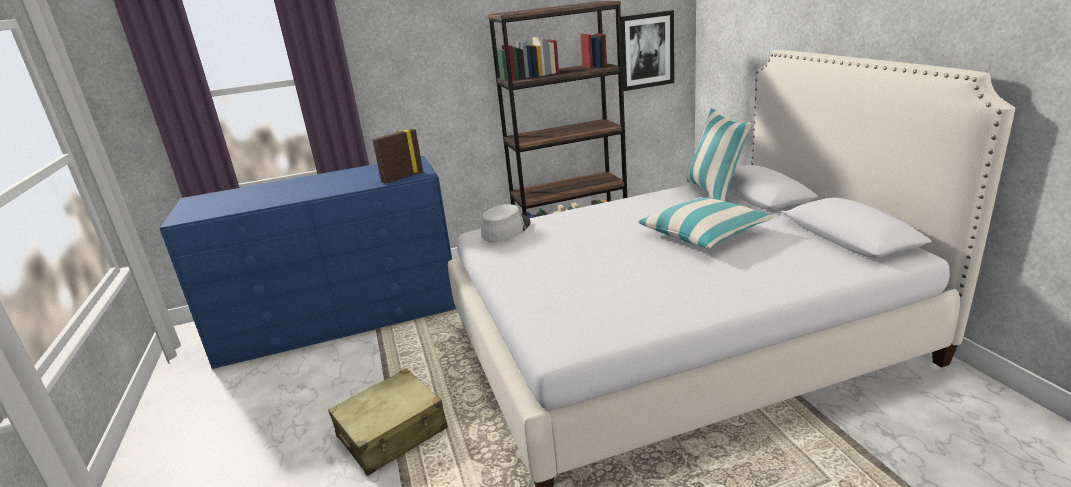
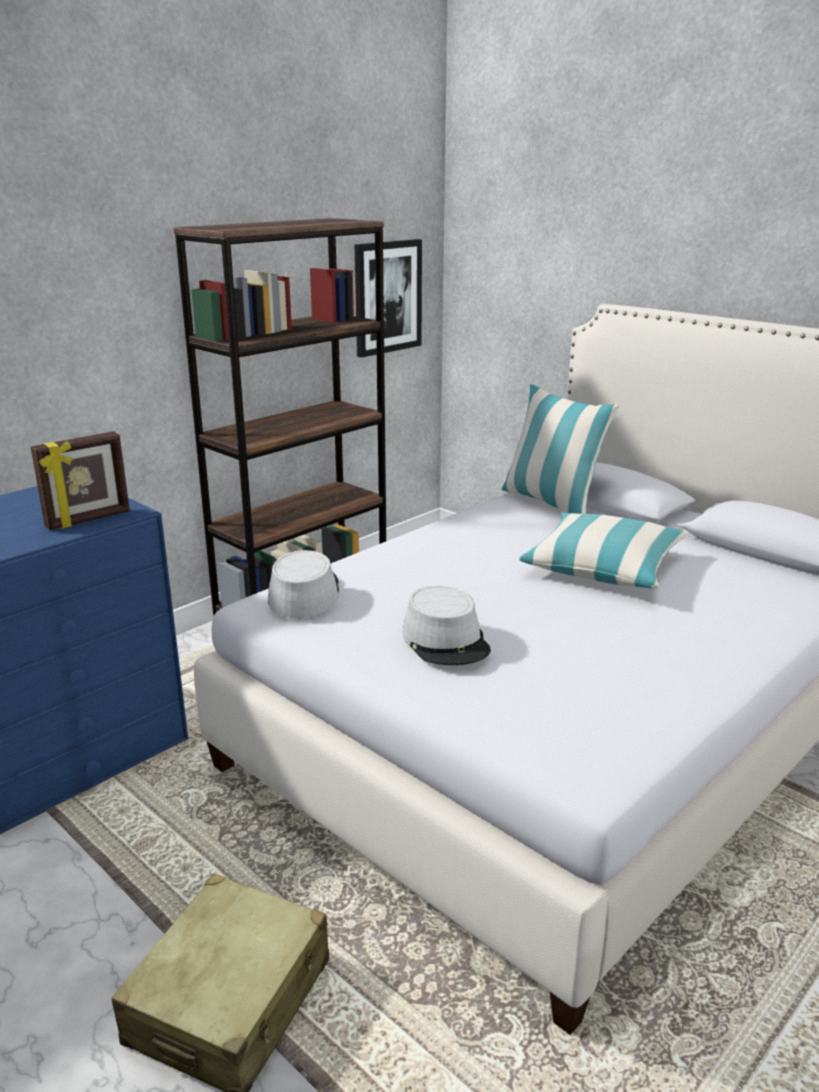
camera: 30 degrees left, 0 degrees up
picture frame [372,129,423,184] -> picture frame turned 150 degrees counterclockwise [31,431,130,530]
none -> grey hat [402,586,491,665]

